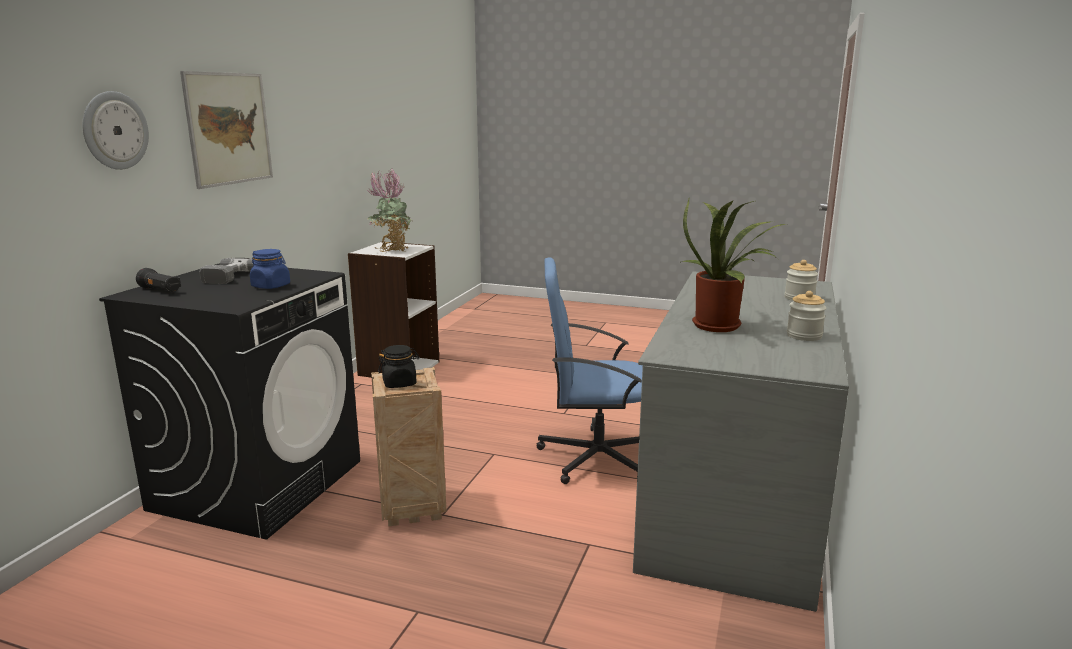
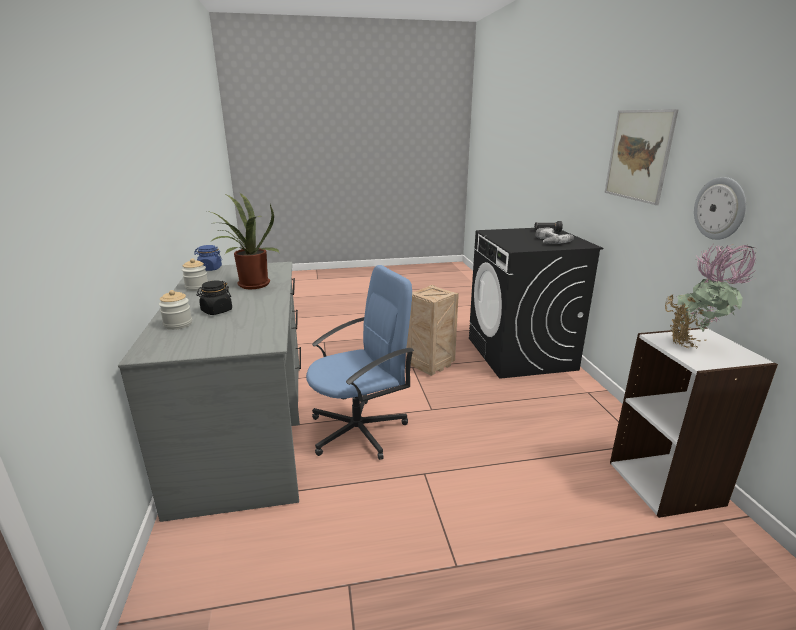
camera: 150 degrees right, 5 degrees up
wall clock [82,91,149,170] -> wall clock moved to [694,177,746,240]
blue jar [250,249,290,289] -> blue jar moved to [194,245,222,271]
black jar [378,345,420,388] -> black jar moved to [197,280,232,315]

